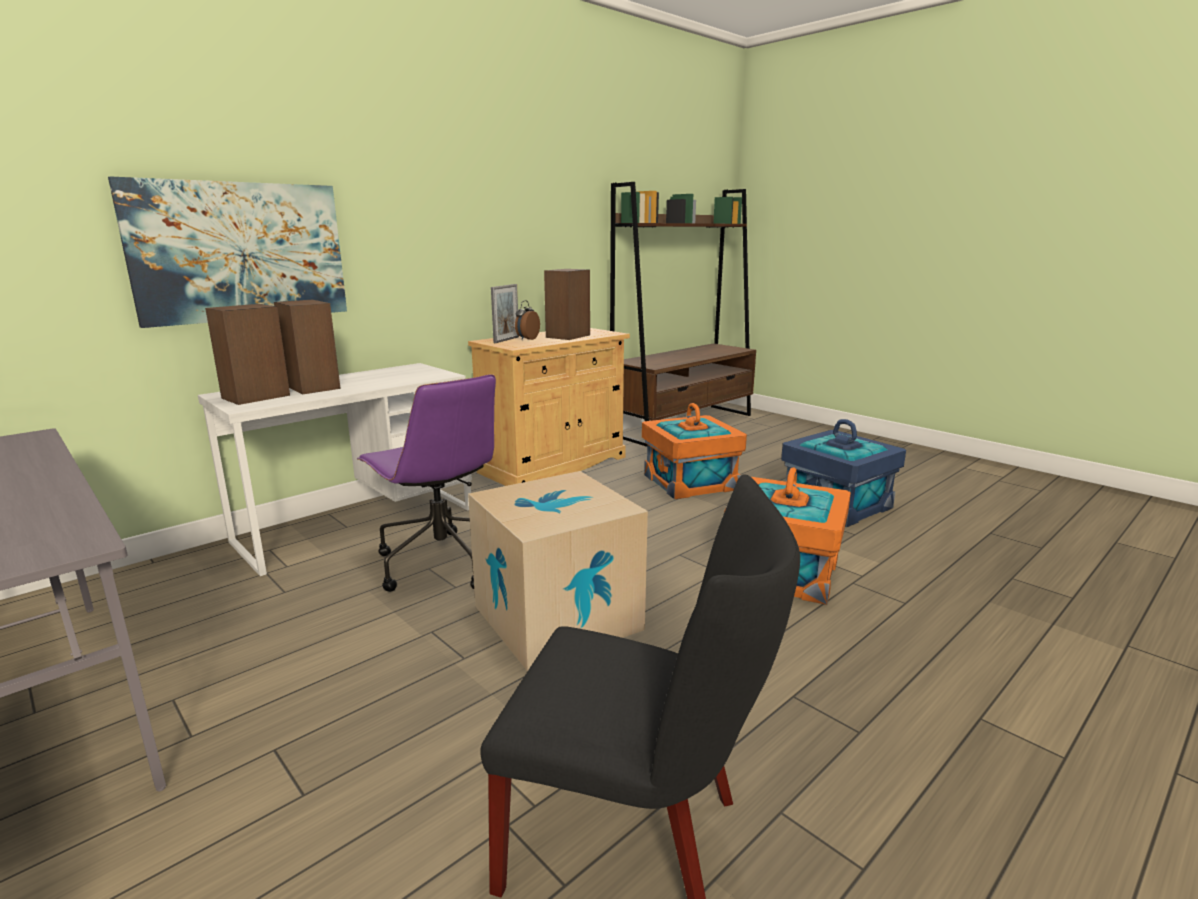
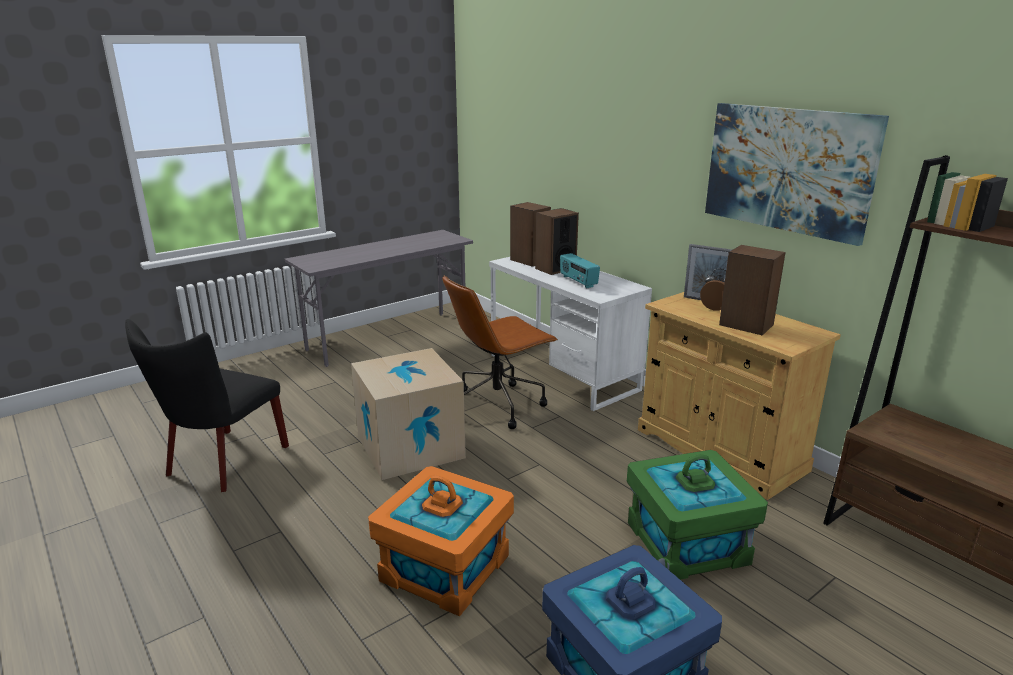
camera: 95 degrees right, 5 degrees up
picture [108,177,347,328] -> picture moved to [705,103,889,246]
purple office chair [357,374,496,592] -> brown office chair [443,275,558,429]
orange storage box [642,403,747,499] -> green storage box [627,450,768,580]
none -> radio [560,253,600,289]

